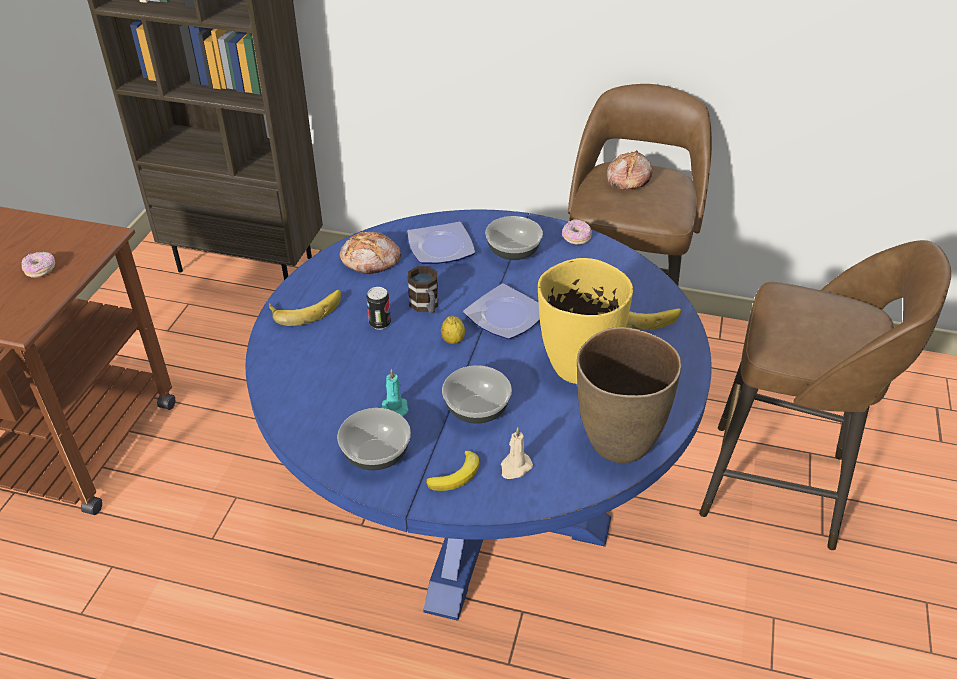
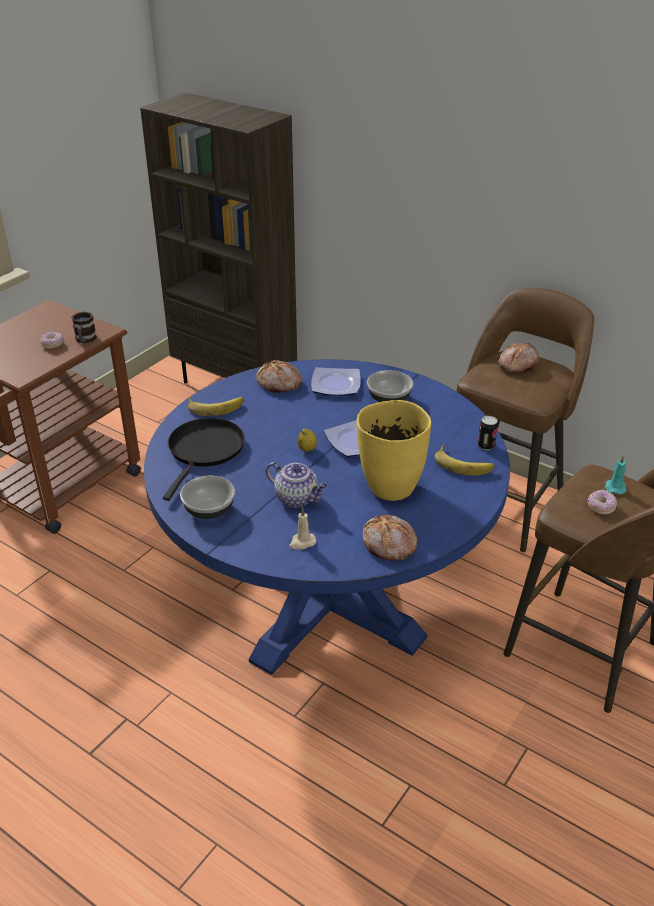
camera: 20 degrees right, 5 degrees down
can [366,287,391,330] -> can moved to [478,416,498,450]
turquoise candle [382,369,408,417] -> turquoise candle moved to [605,455,627,494]
mug [407,266,438,314] -> mug moved to [71,312,97,343]
banana [426,450,480,491] -> none
bowl [442,365,512,424] -> teapot [266,462,327,508]
donut [562,219,592,245] -> donut moved to [587,490,617,515]
brown vase [577,327,682,463] -> bread [363,515,417,561]
none -> black frying pan [163,418,245,501]

